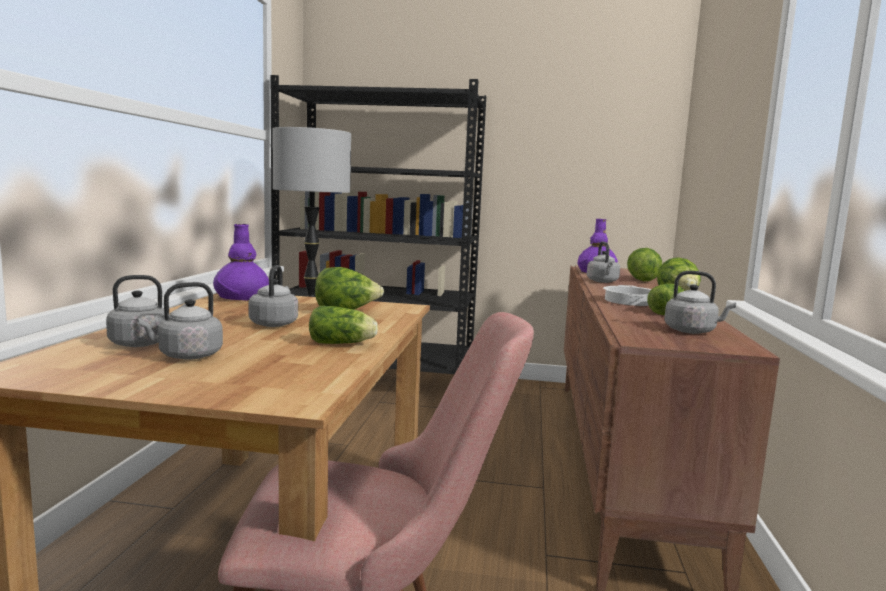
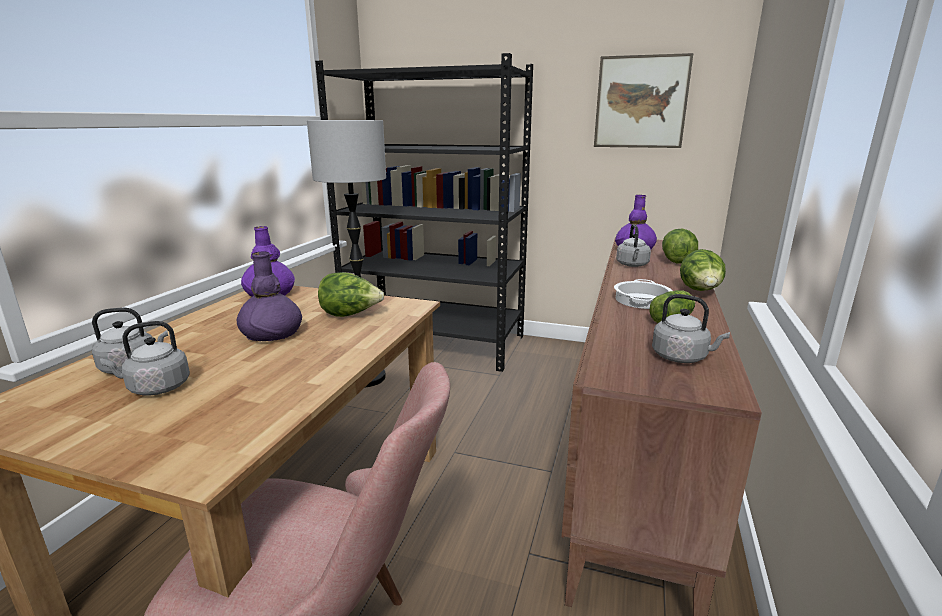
camera: 10 degrees right, 10 degrees up
grey kettle [248,265,298,327] -> purple vase [237,251,302,341]
lettuce [309,306,378,344] -> none
none -> picture [594,53,693,148]

